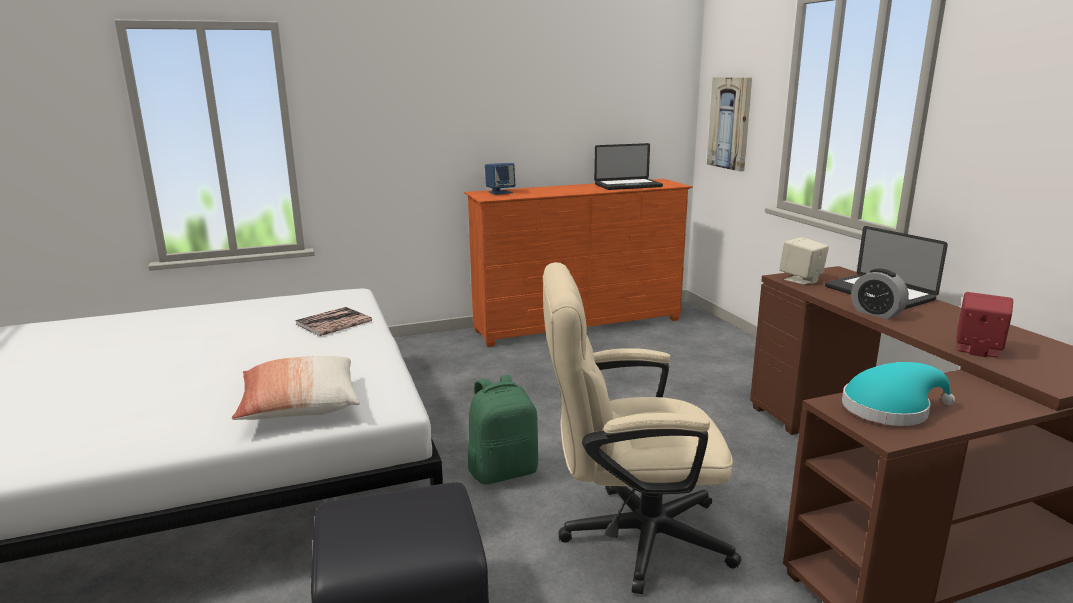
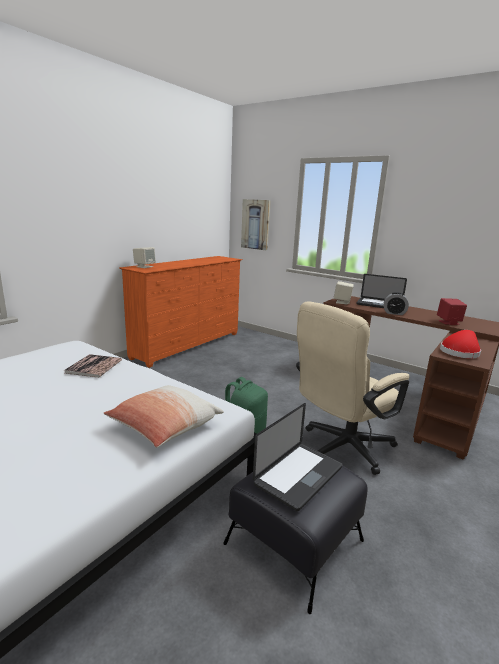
camera: 35 degrees left, 0 degrees up
blue speaker [485,163,515,195] -> beige speaker [133,247,156,268]
laptop [594,143,663,190] -> laptop moved to [253,403,342,511]
turquoise hat [842,362,955,426] -> red hat [440,330,481,359]

